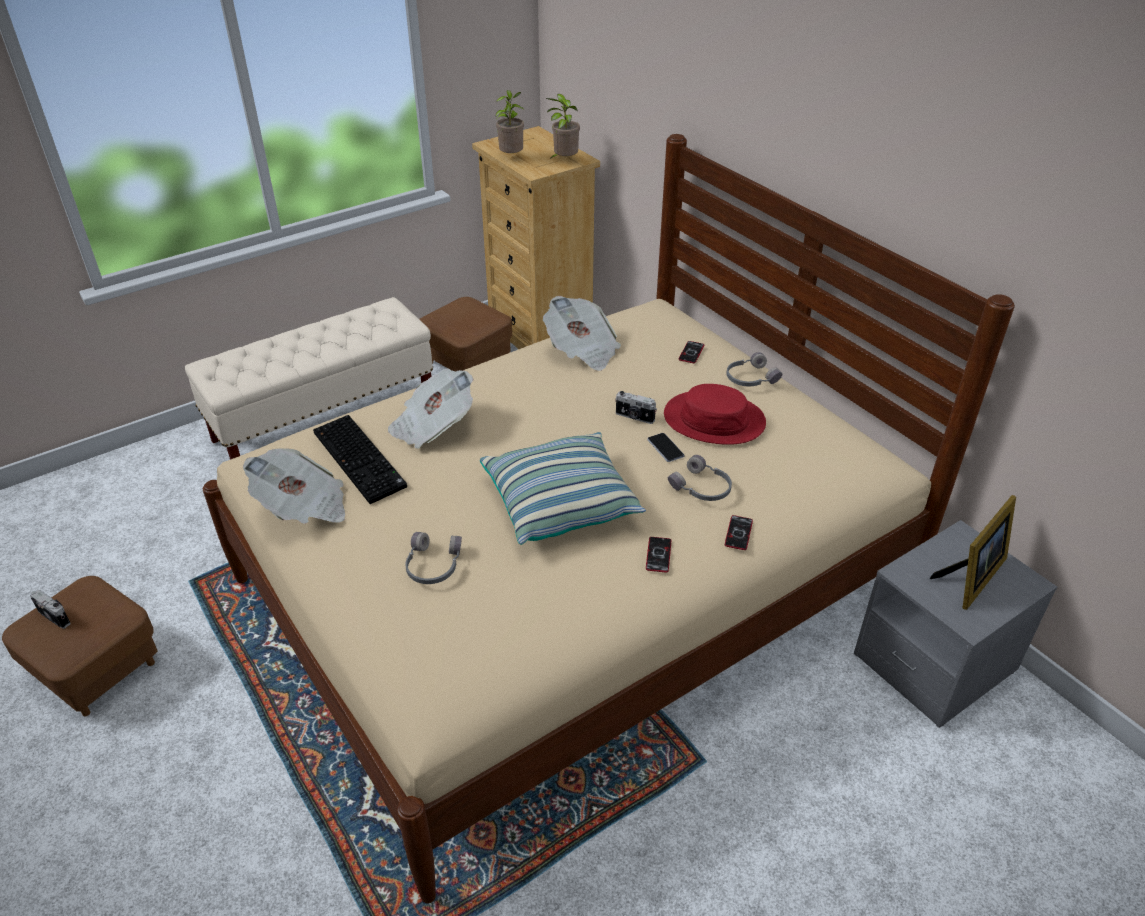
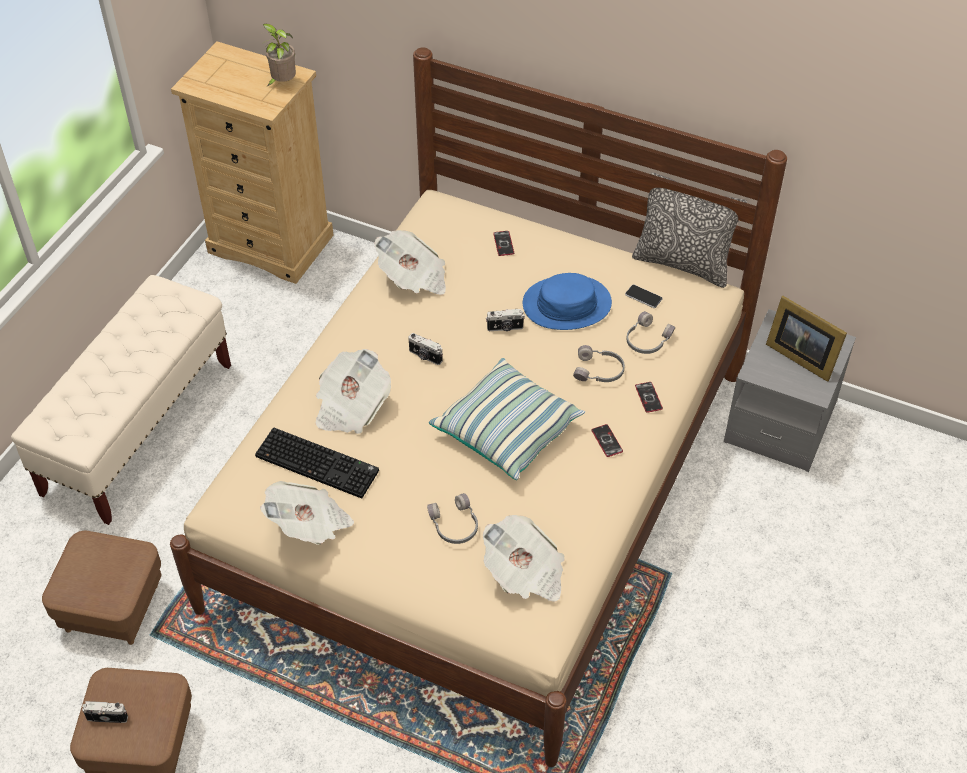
camera: 30 degrees left, 10 degrees up
brown ottoman [420,297,512,371] -> brown ottoman moved to [42,531,162,645]
potted plant [495,90,524,153] -> none
phone [647,433,684,462] -> phone moved to [625,285,663,308]
red hat [664,384,766,445] -> blue hat [523,273,612,330]
grey headphones [726,352,782,386] -> grey headphones moved to [626,311,675,354]
picture frame [929,495,1016,610] -> picture frame turned 120 degrees clockwise [766,296,847,382]
none -> camera [408,333,443,365]
none -> newspaper [483,515,565,602]
none -> pillow [632,173,747,288]

